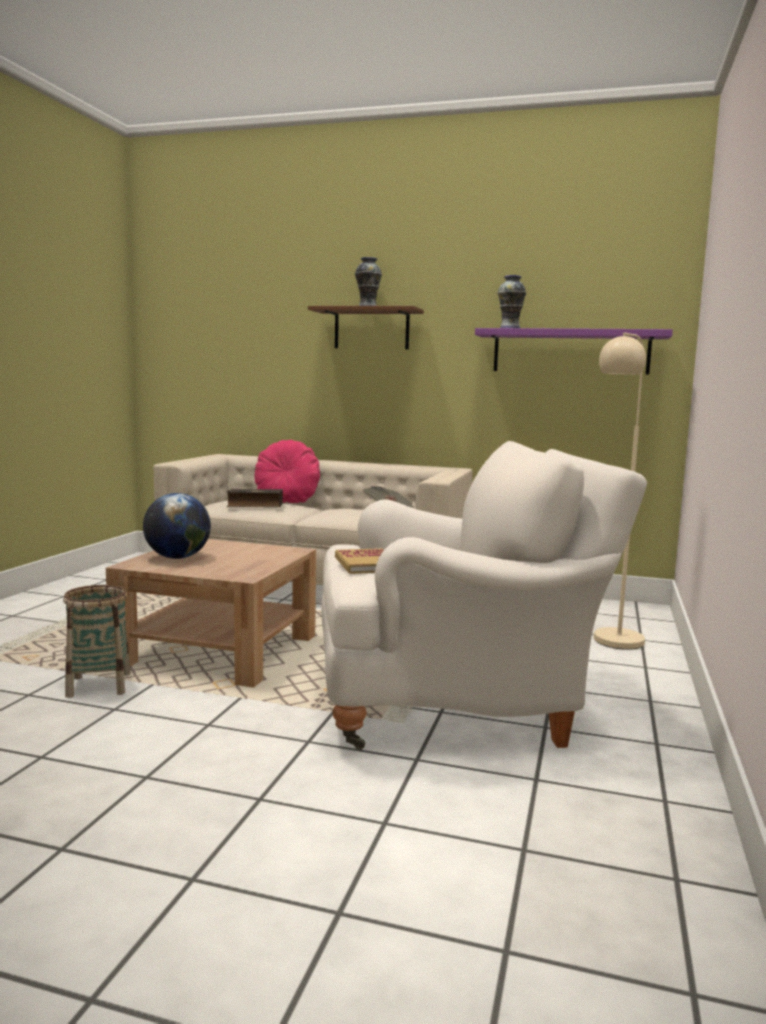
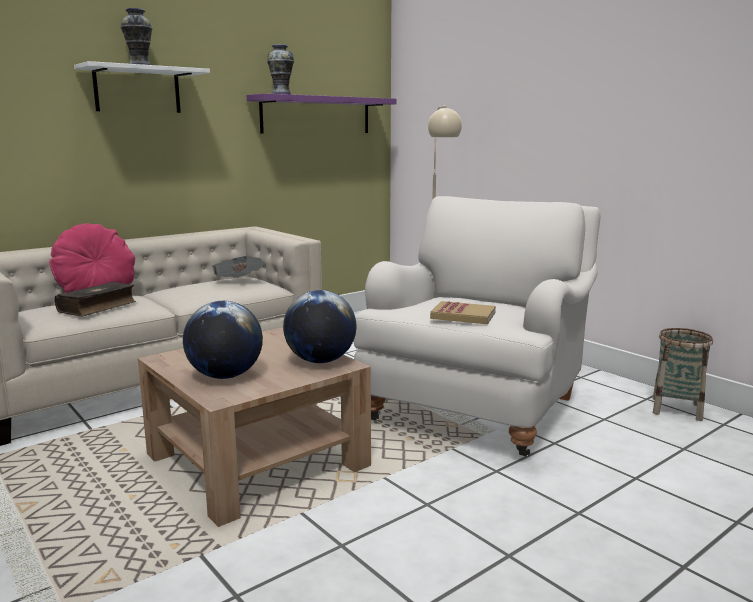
camera: 55 degrees left, 5 degrees up
basket [63,585,131,698] -> basket moved to [653,328,713,421]
brown shelf [308,306,424,349] -> white shelf [74,61,210,113]
none -> globe [283,290,356,363]

